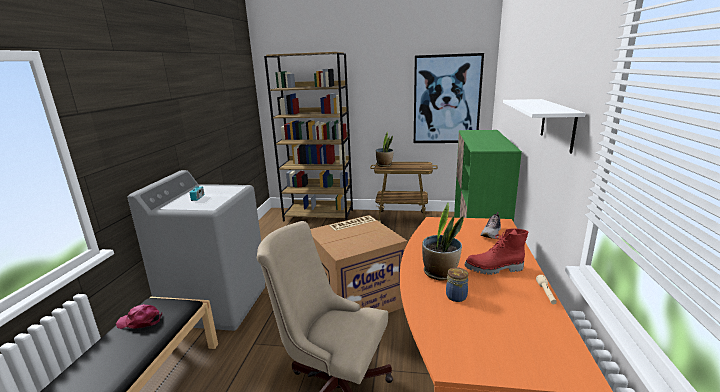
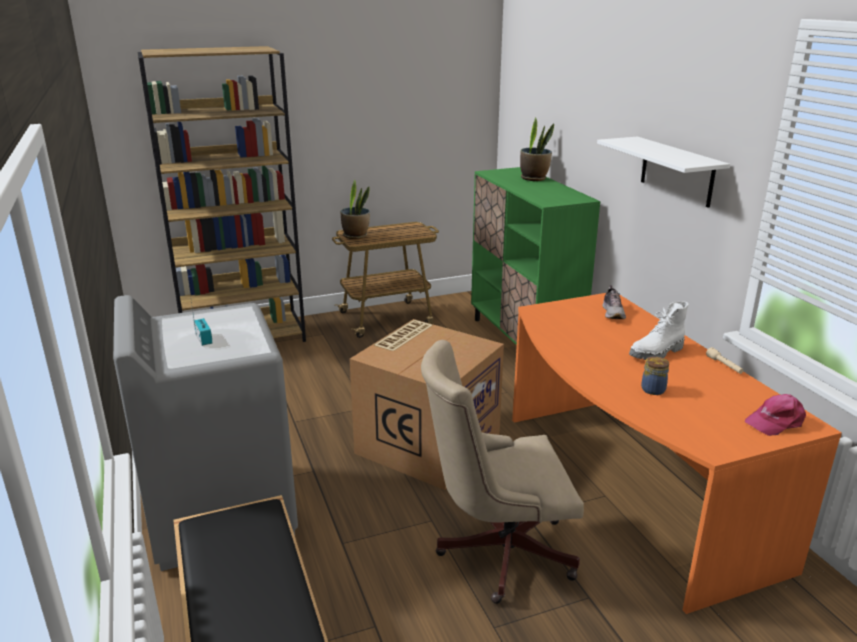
camera: 30 degrees left, 5 degrees up
pink cap [116,304,162,329] -> pink cap moved to [745,394,806,436]
picture [414,53,484,143] -> none
potted plant [422,203,464,280] -> potted plant moved to [520,117,554,181]
red boot [465,228,528,275] -> white boot [629,301,689,360]

